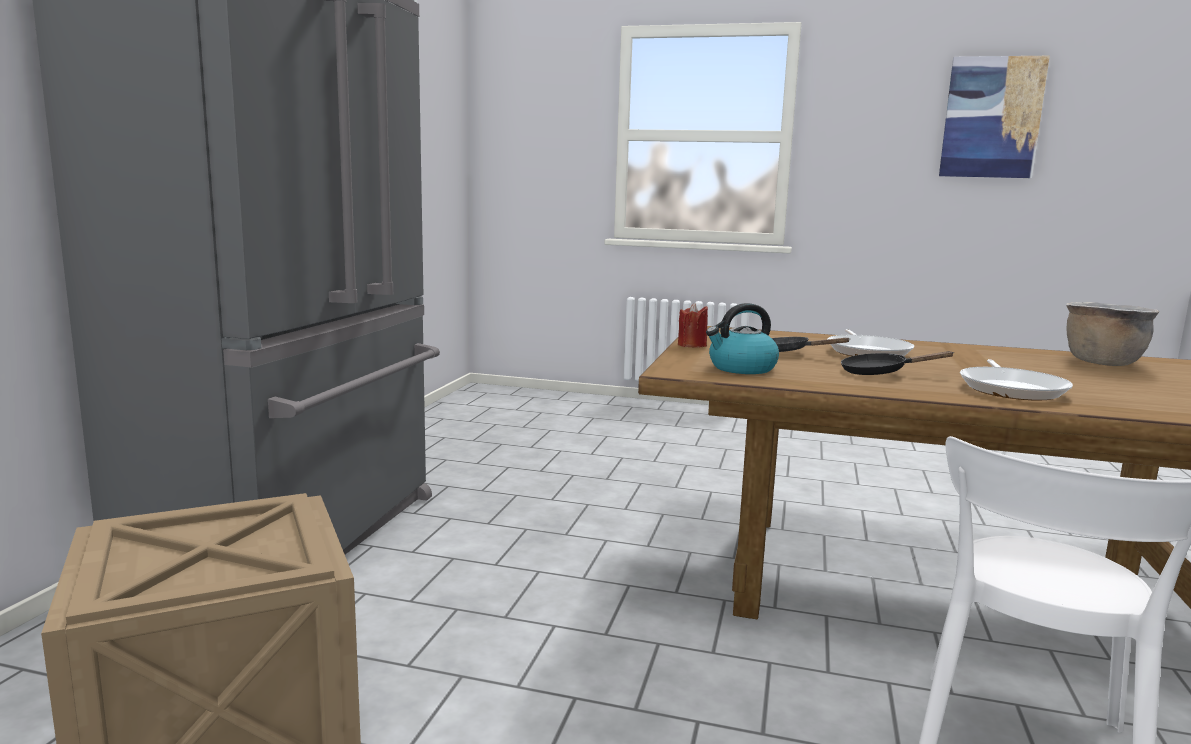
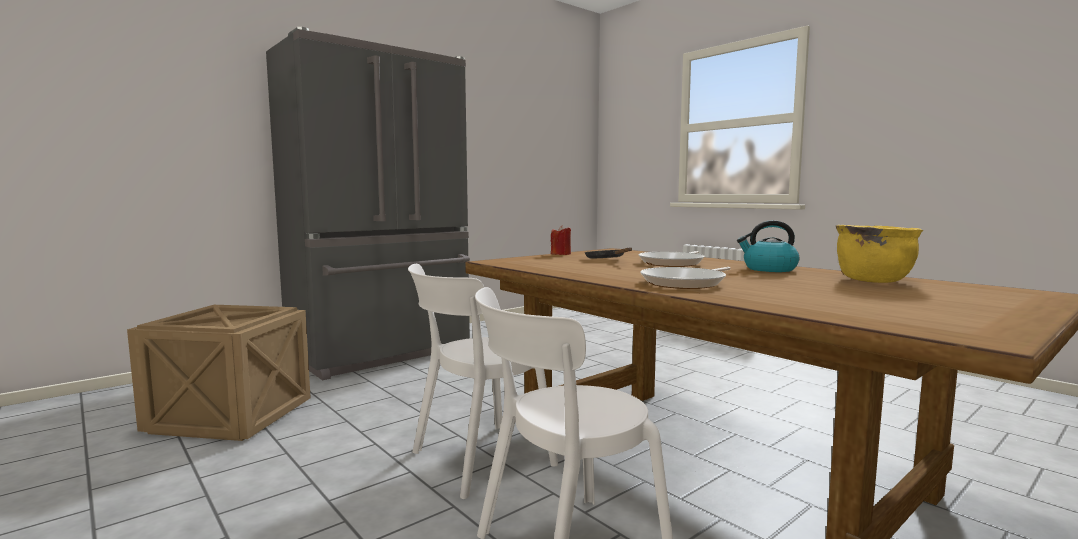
camera: 35 degrees right, 5 degrees down
kettle [706,303,779,374] -> kettle moved to [737,220,800,272]
black frying pan [841,351,954,375] -> none
picture [939,56,1050,178] -> none
brown cooking pot [1066,302,1159,366] -> yellow cooking pot [836,225,923,283]
none -> white chair [408,264,558,499]

